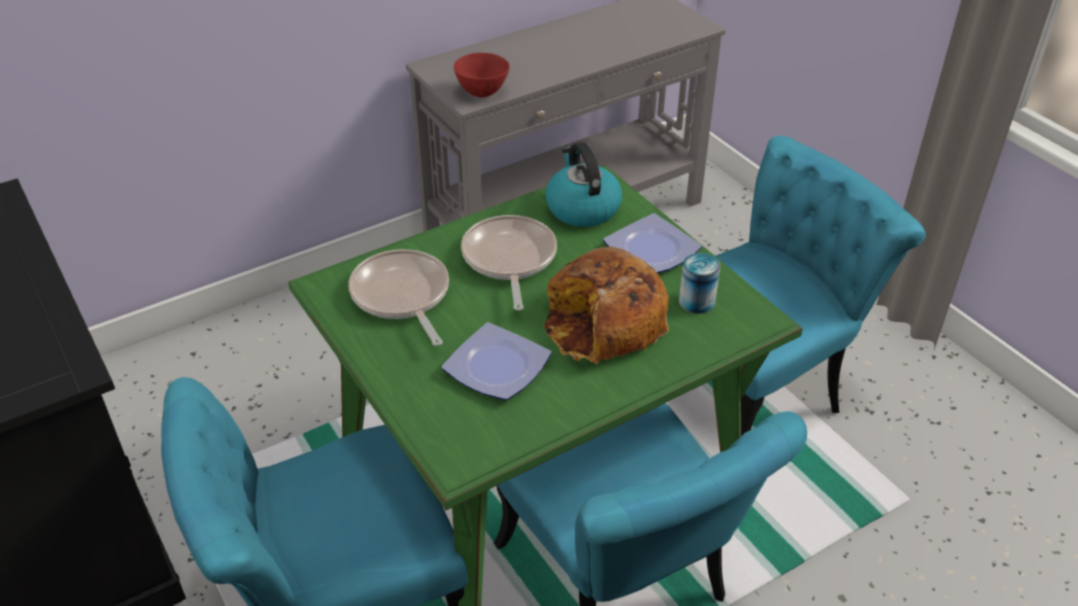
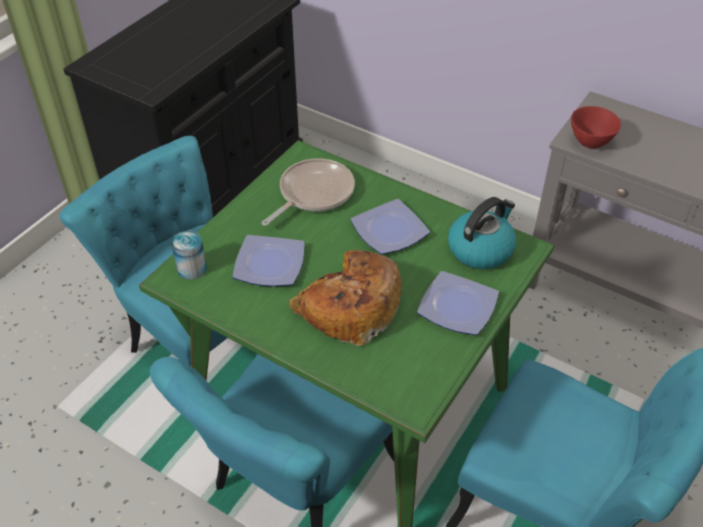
camera: 65 degrees right, 5 degrees up
frying pan [461,215,557,311] -> plate [351,199,430,254]
can [679,253,720,314] -> can moved to [171,231,207,280]

